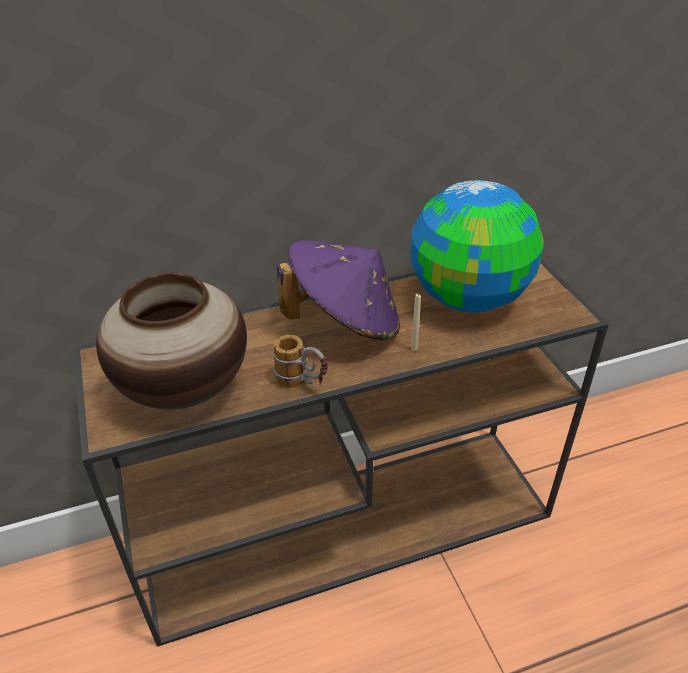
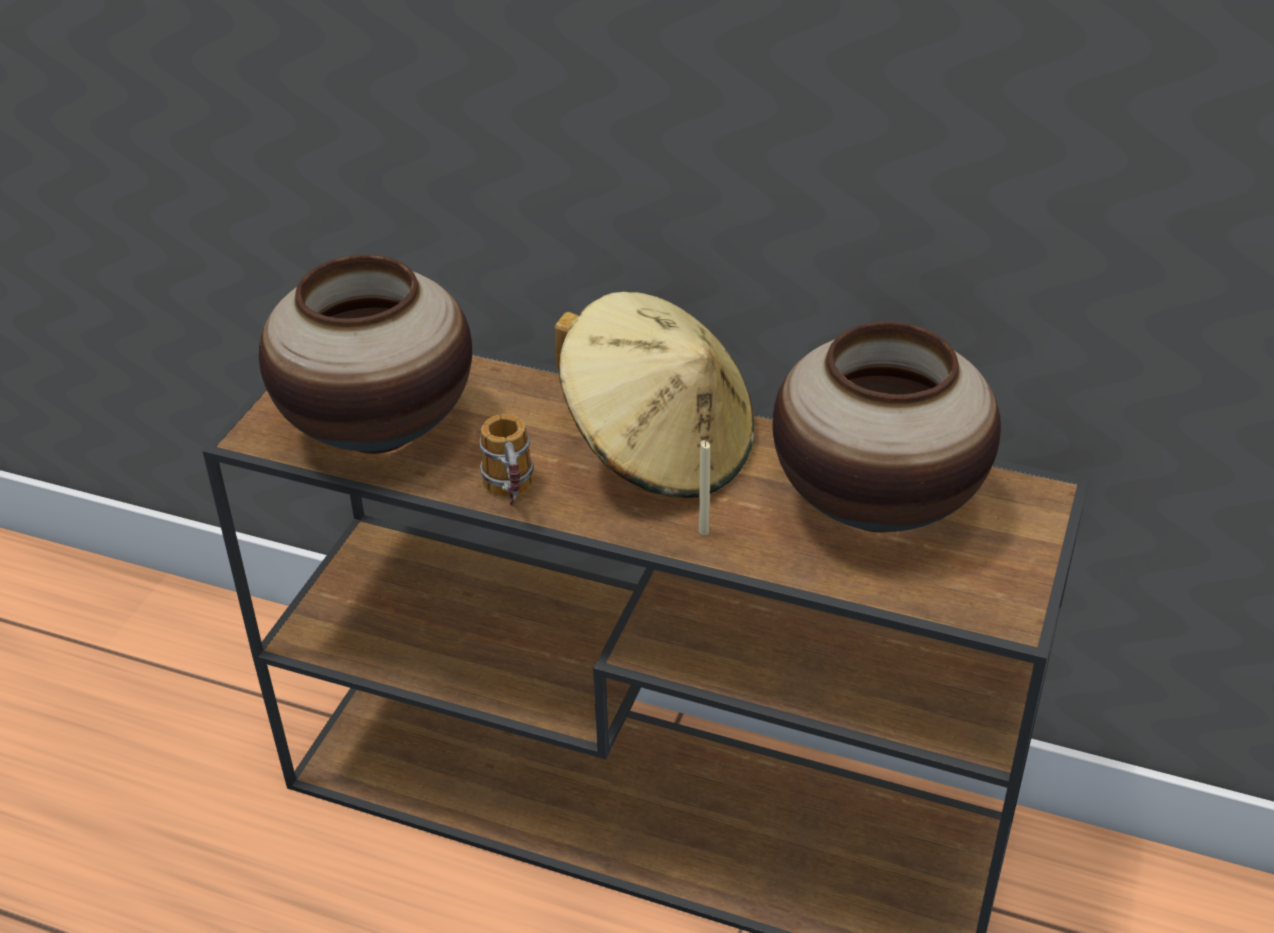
camera: 40 degrees right, 0 degrees up
purple hat [277,240,400,341] -> beige hat [554,292,754,498]
globe [410,180,543,313] -> vase [773,321,1001,532]

